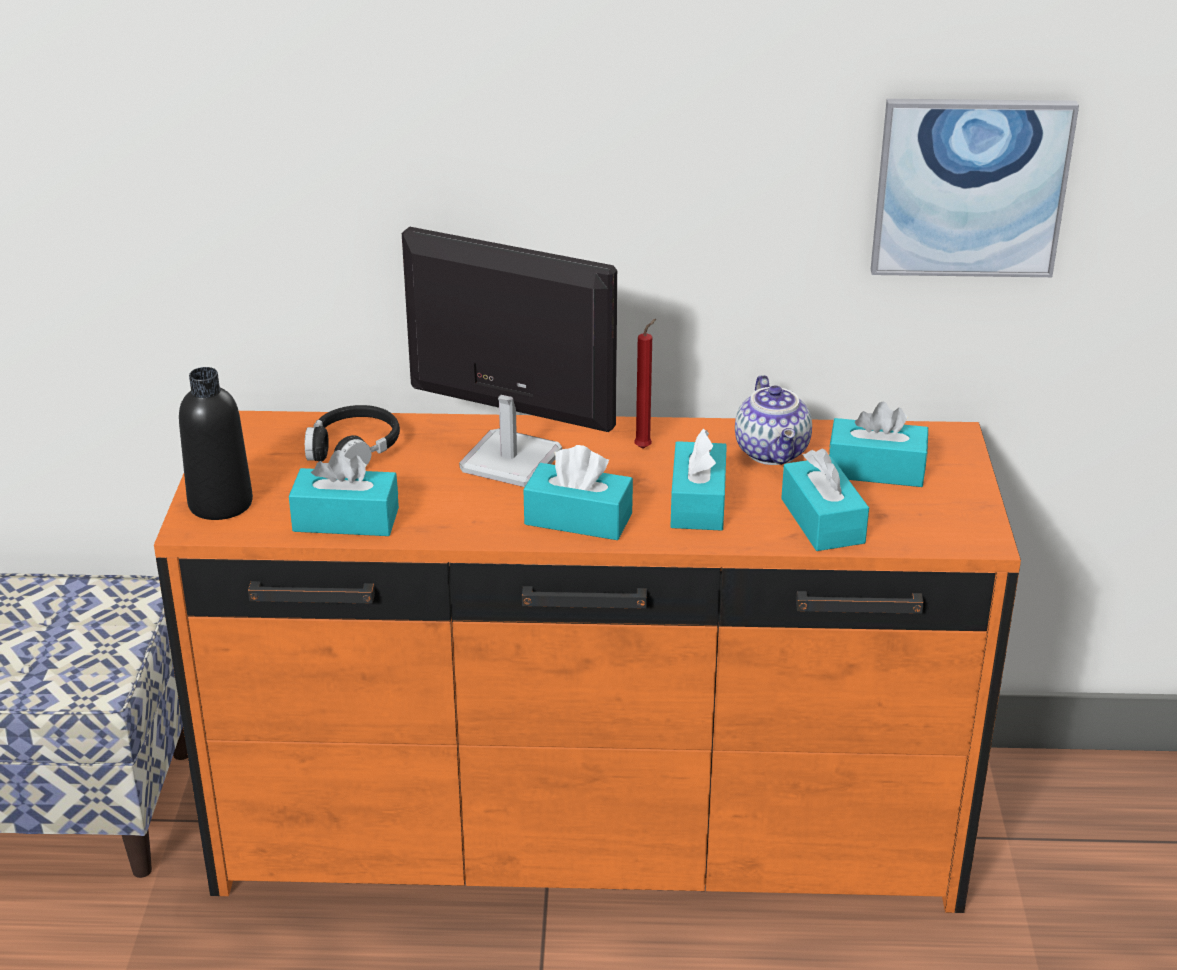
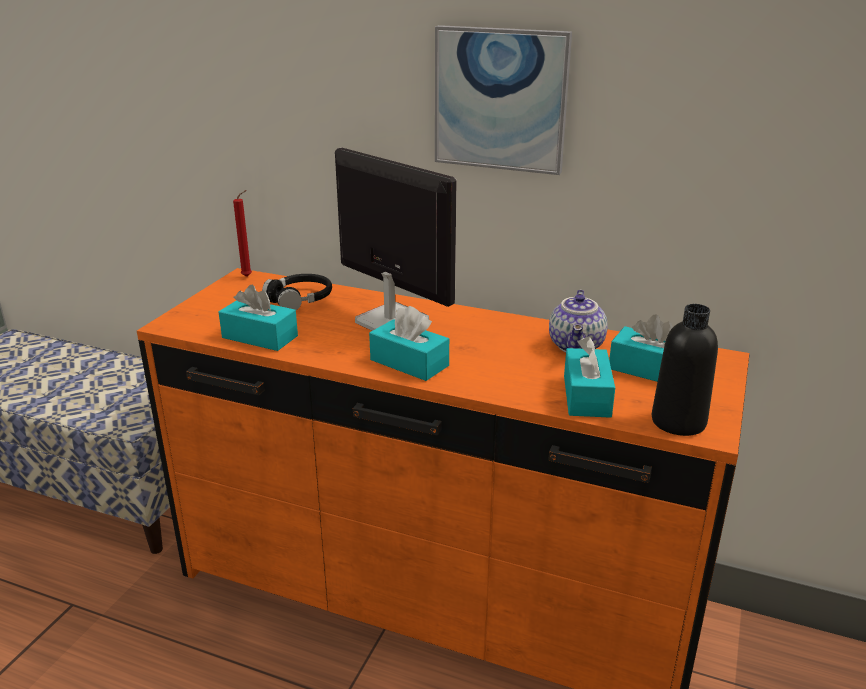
camera: 20 degrees right, 5 degrees down
black bottle [179,367,253,520] -> black bottle moved to [652,304,718,436]
red candle [634,319,656,449] -> red candle moved to [233,190,252,277]
turquoise tissue box [670,429,727,531] -> none
picture [871,99,1079,277] -> picture moved to [435,25,572,175]

